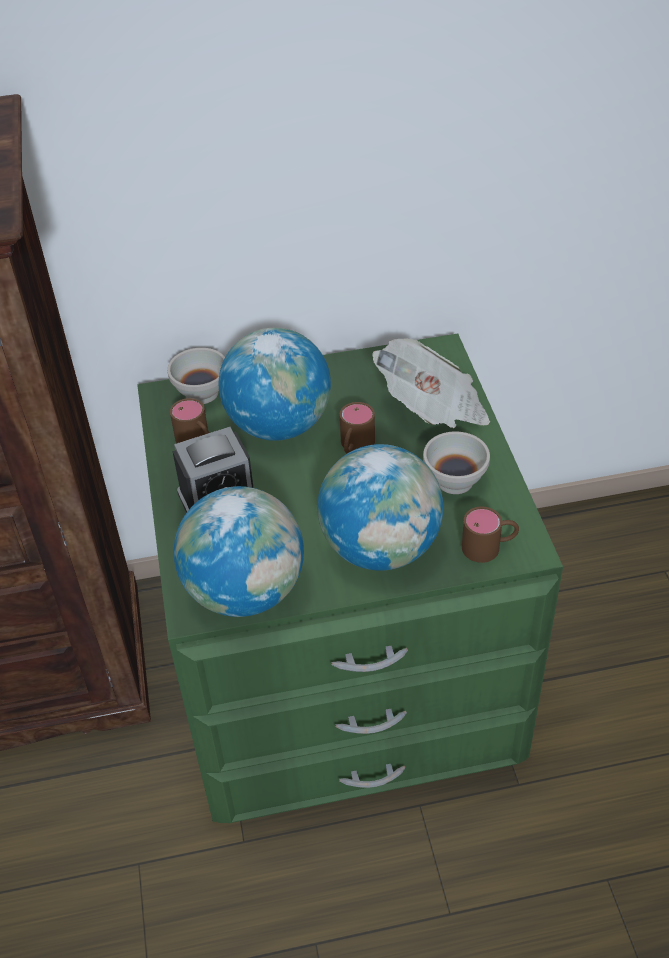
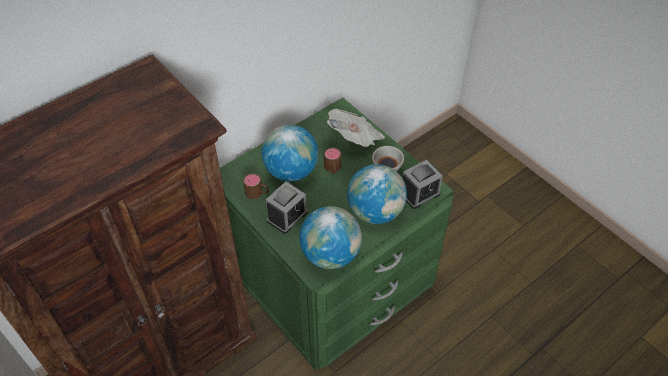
camera: 30 degrees left, 5 degrees up
white bowl [167,348,225,404] -> none
brown mug [462,507,519,563] -> alarm clock [403,160,443,209]

